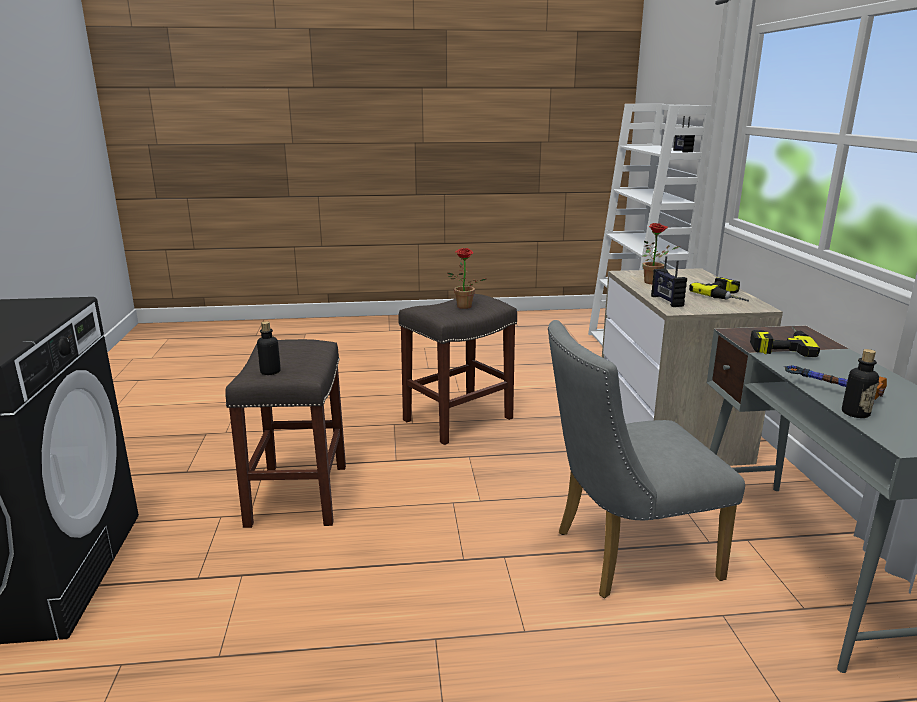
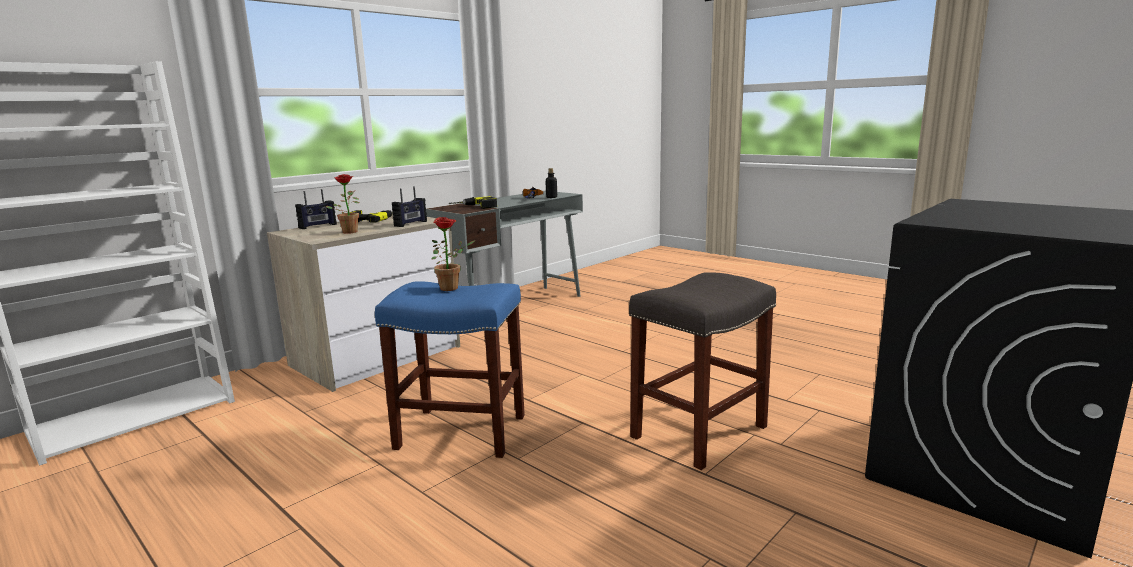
camera: 130 degrees left, 5 degrees down
bottle [257,321,281,375] -> none
grey stool [398,294,517,445] -> blue stool [375,281,525,458]
grey chair [548,320,745,598] -> none
radio [673,116,695,152] -> radio moved to [295,189,337,229]

